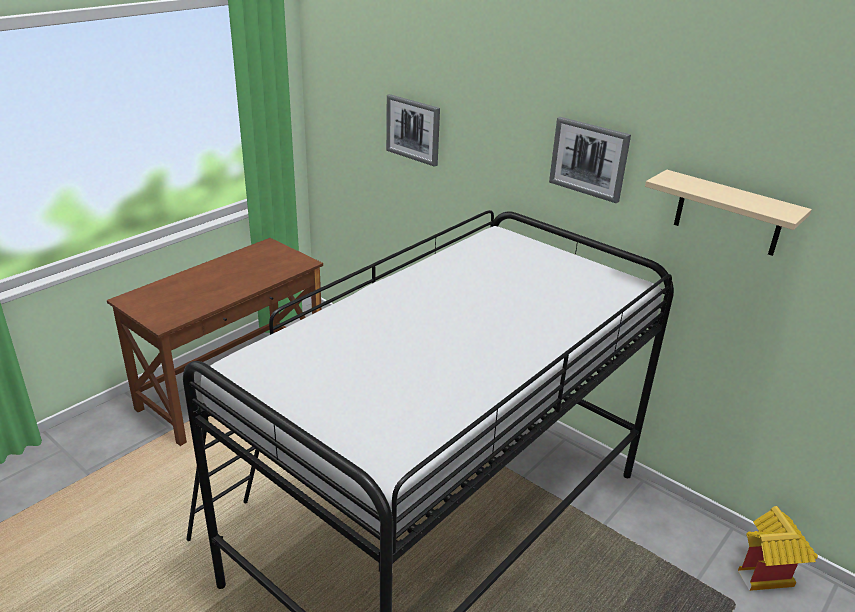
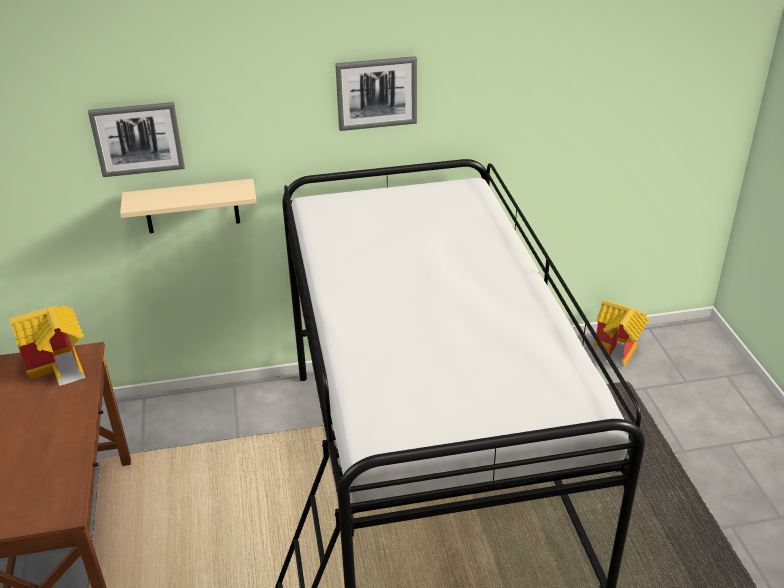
camera: 50 degrees left, 5 degrees up
beige shelf [645,170,812,256] -> beige shelf moved to [120,179,257,233]
none -> toy house [9,306,85,386]

